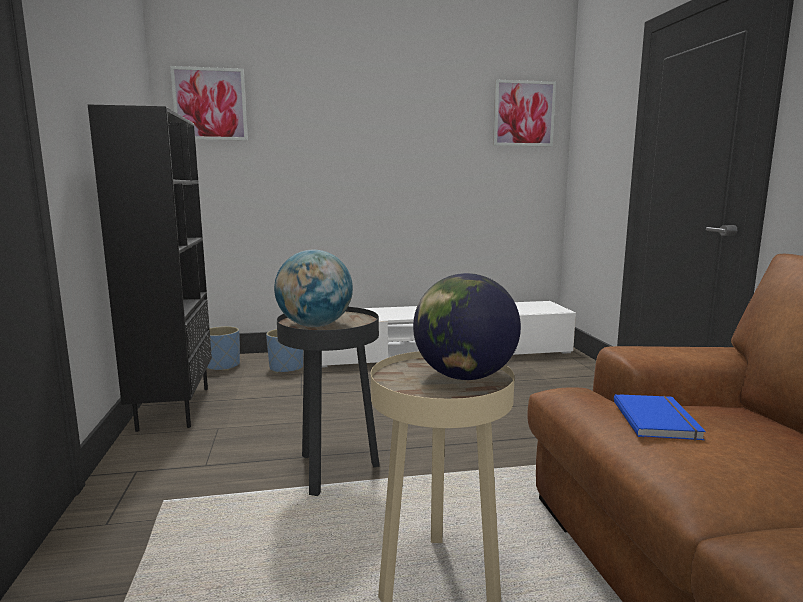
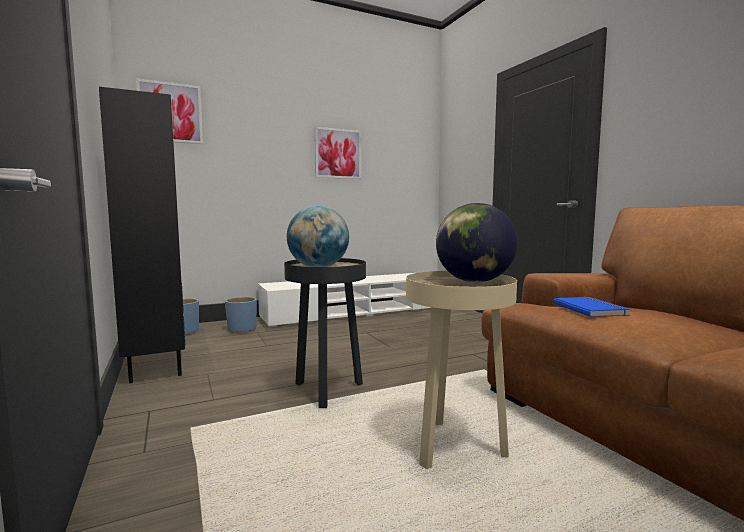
camera: 15 degrees left, 5 degrees down
picture [493,80,556,146] -> picture moved to [315,127,361,179]

